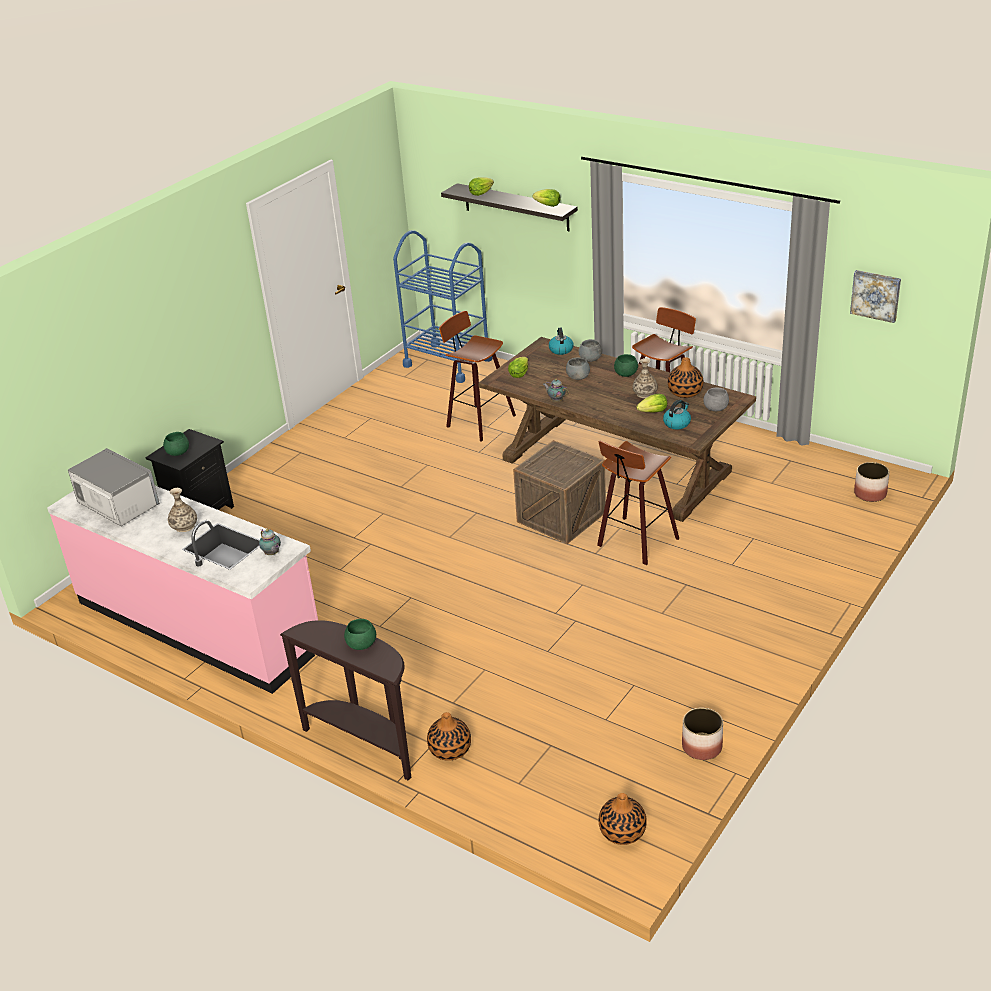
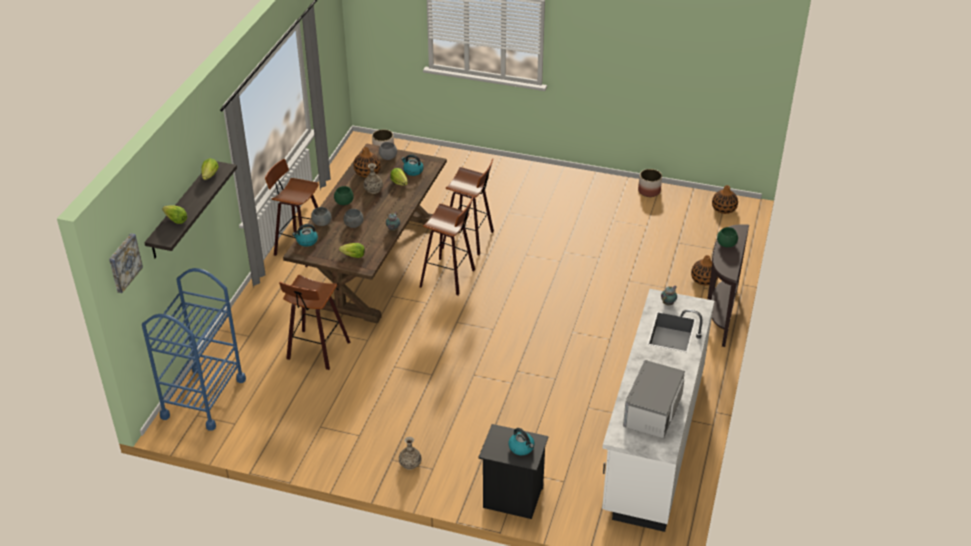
camera: 110 degrees left, 5 degrees up
pink counter [47,486,318,694] -> white counter [602,289,714,532]
green bowl [163,432,189,456] -> kettle [508,428,535,455]
vase [168,488,197,532] -> vase moved to [399,437,422,470]
crate [513,440,606,544] -> stool [420,196,475,296]
picture [850,270,901,323] -> picture moved to [109,233,143,293]

